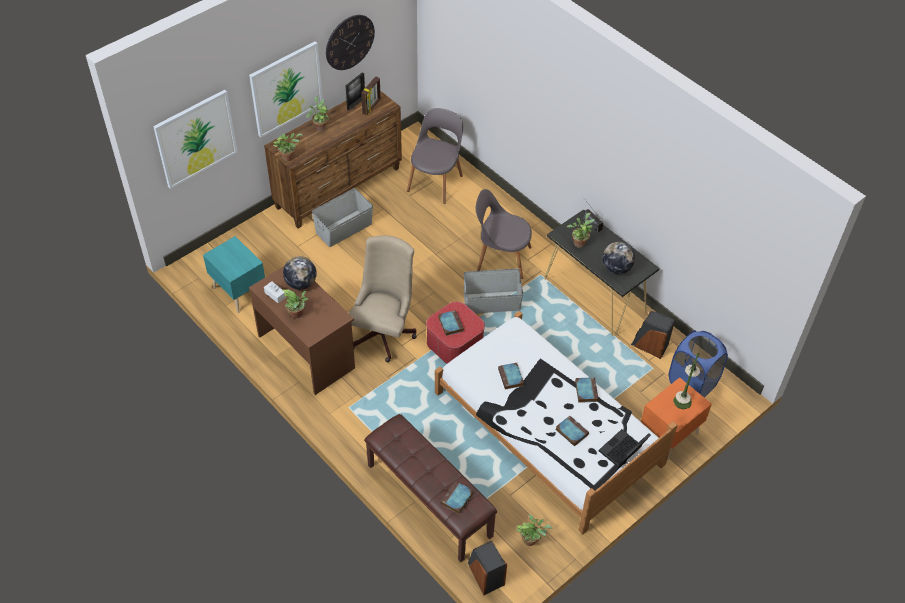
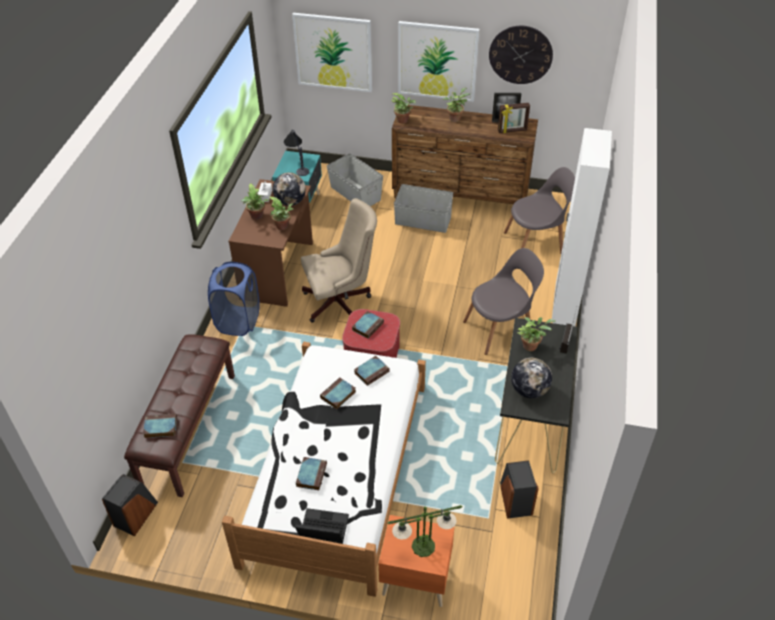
camera: 55 degrees right, 5 degrees down
grey storage box [464,269,523,314] -> grey storage box moved to [327,153,383,206]
grey chair [476,189,532,279] -> grey chair turned 90 degrees clockwise [463,248,544,355]
potted plant [516,514,553,546] -> potted plant moved to [270,197,294,230]
book [575,377,599,403] -> book moved to [354,356,390,386]
blue laundry basket [668,330,728,397] -> blue laundry basket moved to [208,262,259,336]
none -> table lamp [284,130,309,176]
none -> white wardrobe [552,128,612,326]

